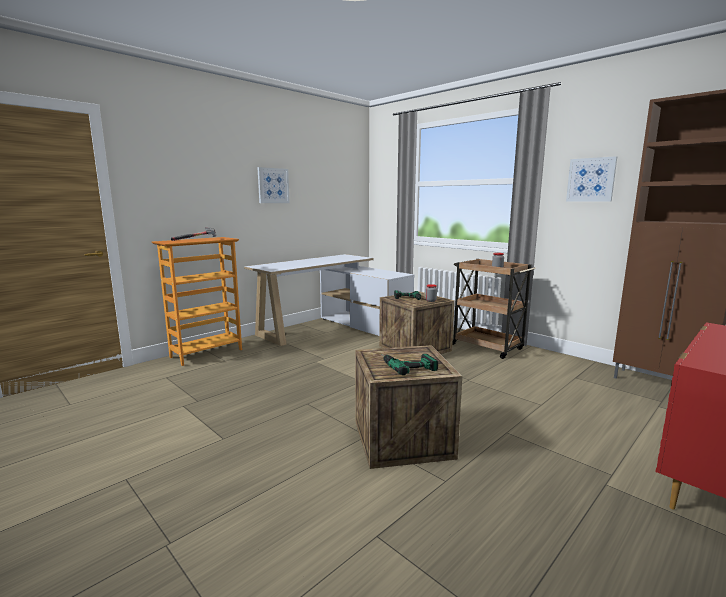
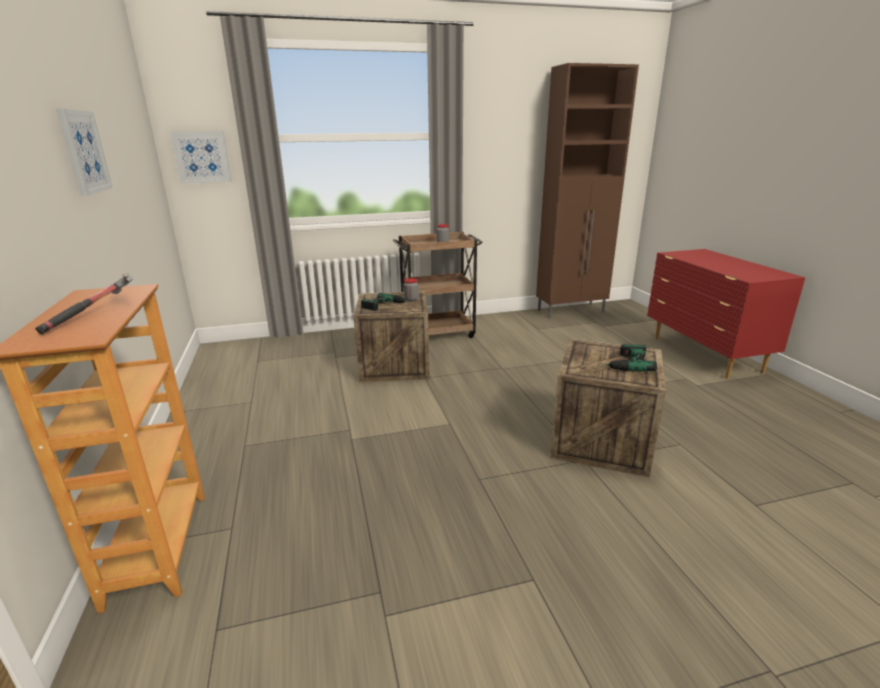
camera: 60 degrees left, 10 degrees up
white desk [244,254,414,346] -> none
picture [566,156,617,201] -> picture moved to [170,131,231,184]

